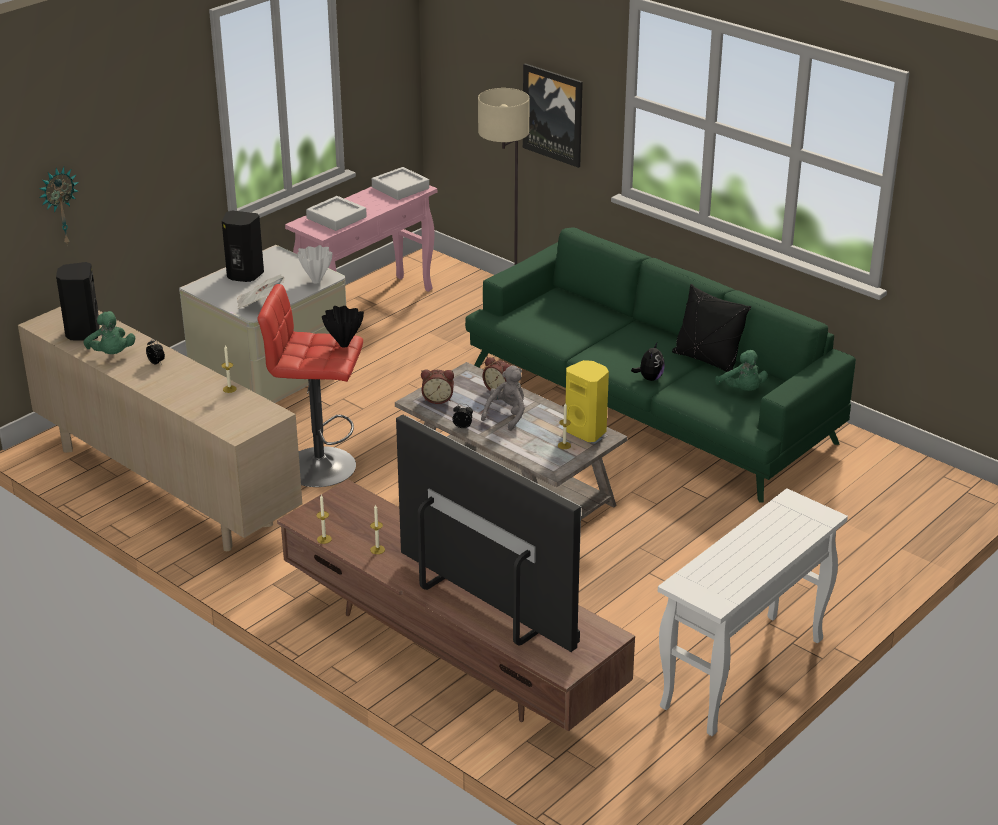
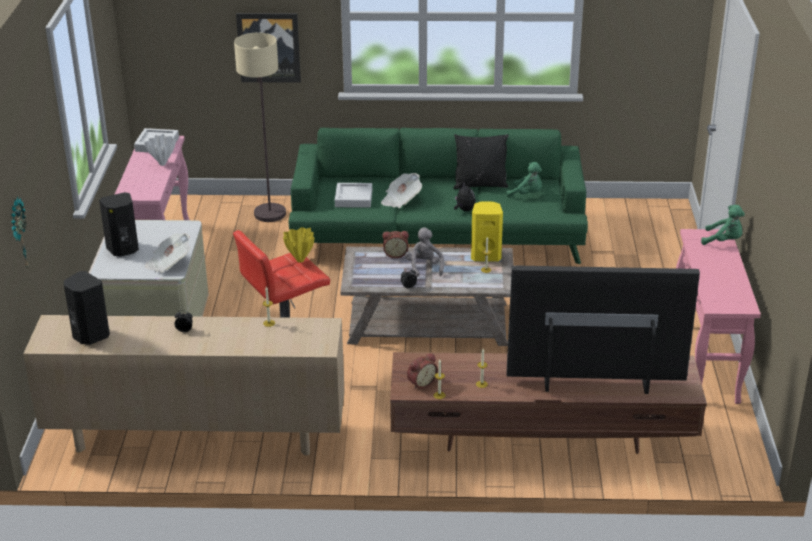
camera: 40 degrees left, 0 degrees up
green plush toy [83,311,135,354] -> green plush toy moved to [701,205,745,245]
white vase [298,245,333,284] -> white vase moved to [144,134,176,166]
grey tray [306,196,367,231] -> grey tray moved to [335,183,372,208]
black vase [322,306,364,347] -> yellow vase [283,227,314,263]
alarm clock [421,370,454,404] -> alarm clock moved to [407,353,438,390]
white console table [658,488,848,736] -> pink console table [676,229,761,404]
none -> newspaper [381,173,422,208]

